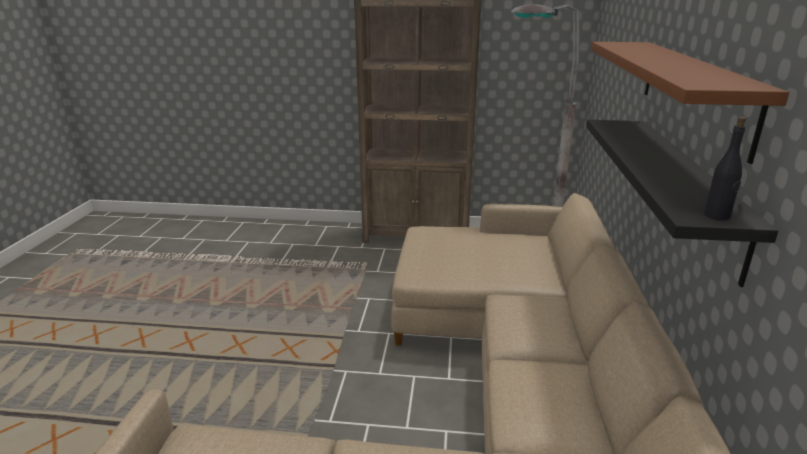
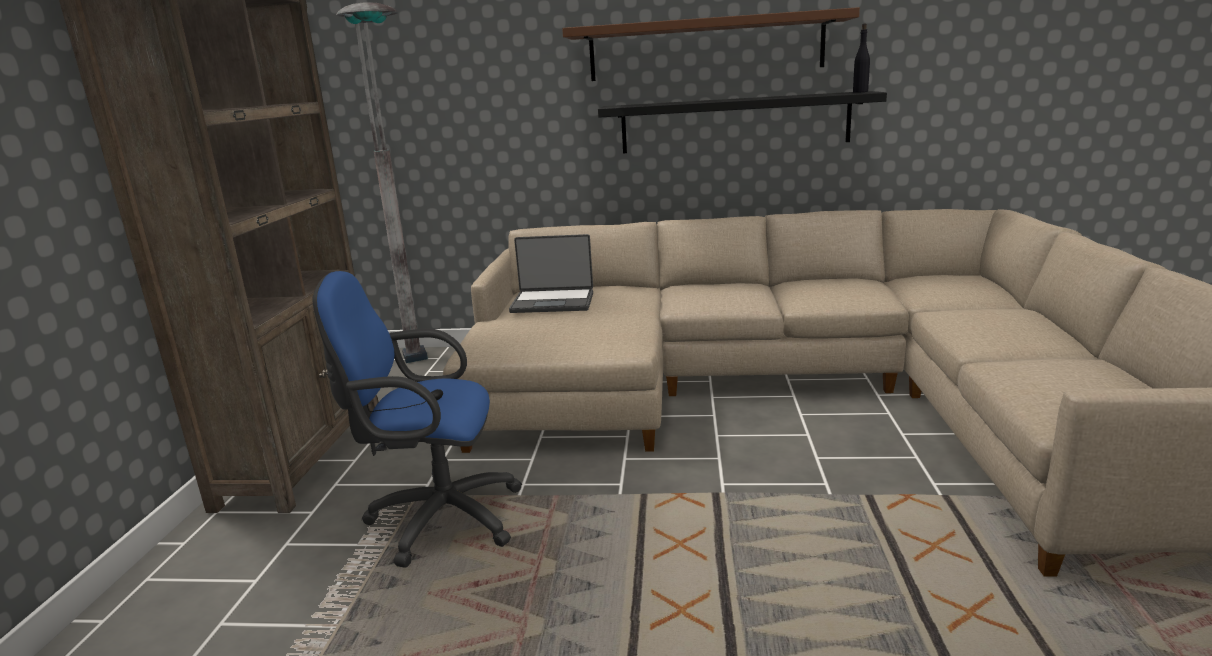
camera: 90 degrees left, 5 degrees down
none -> blue office chair [312,271,522,568]
none -> laptop [509,234,593,313]

